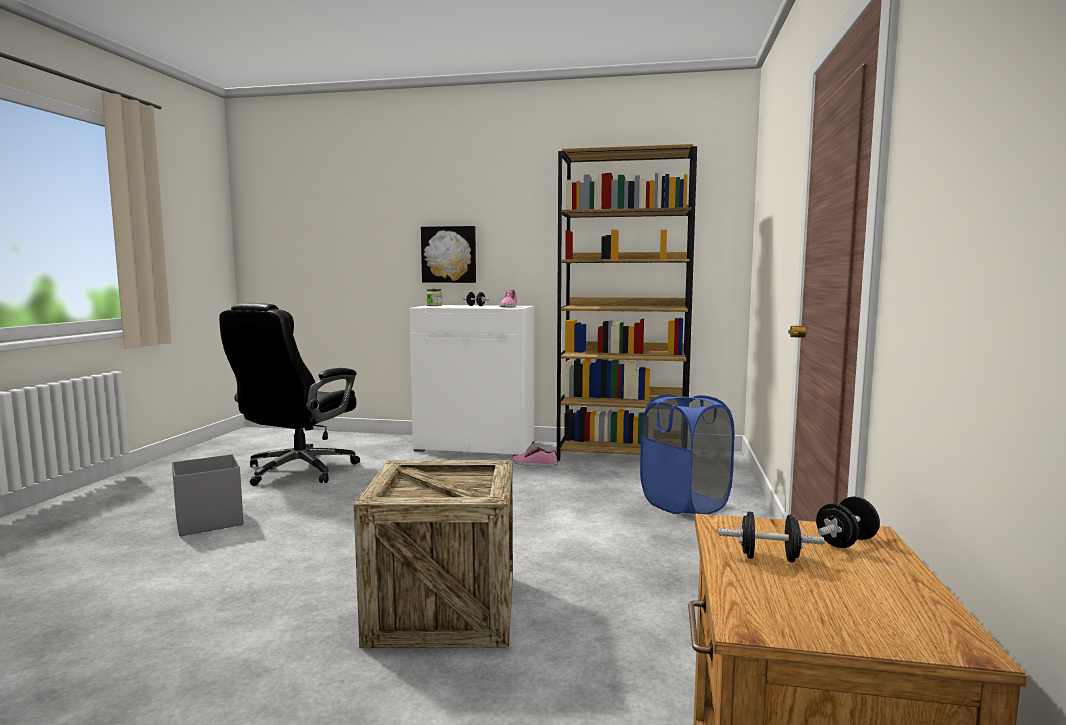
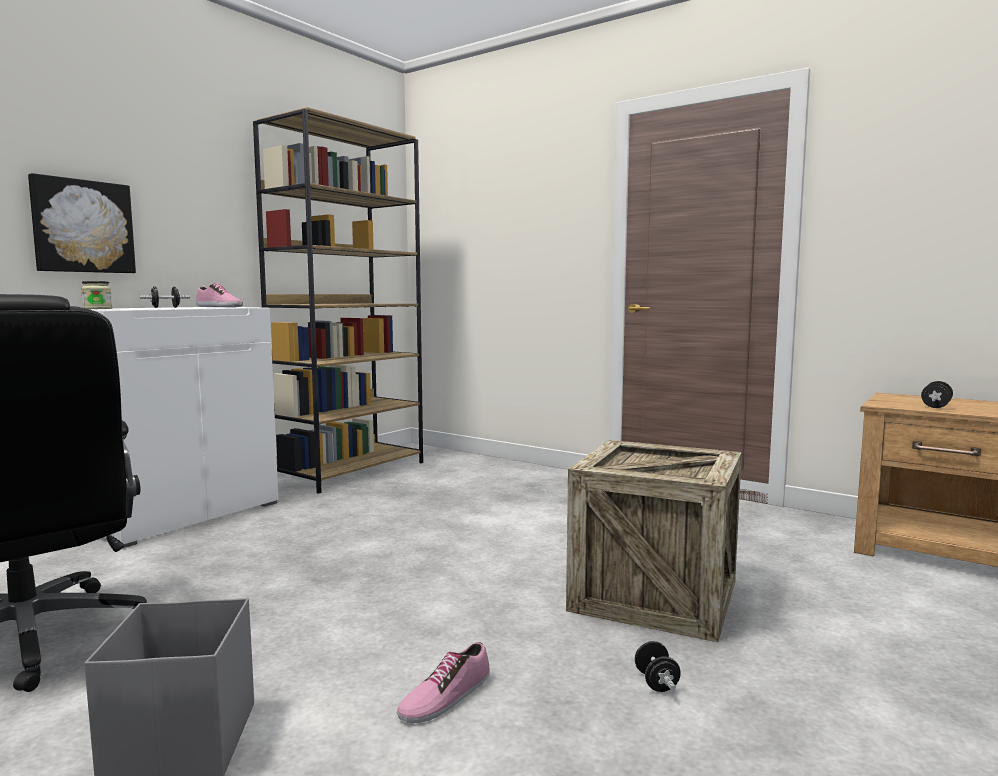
camera: 65 degrees left, 0 degrees up
shoe [512,447,558,467] -> shoe moved to [397,642,490,723]
blue laundry basket [640,394,734,514] -> none
black dumbbell [816,497,880,548] -> black dumbbell moved to [635,641,681,692]

